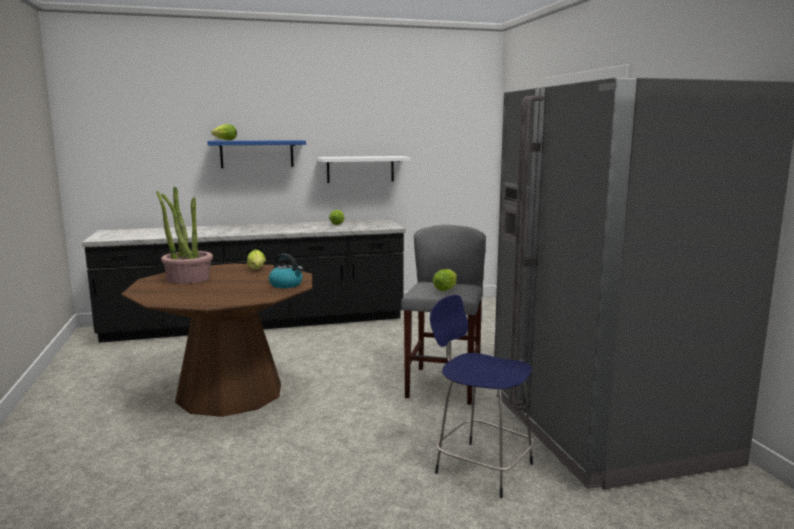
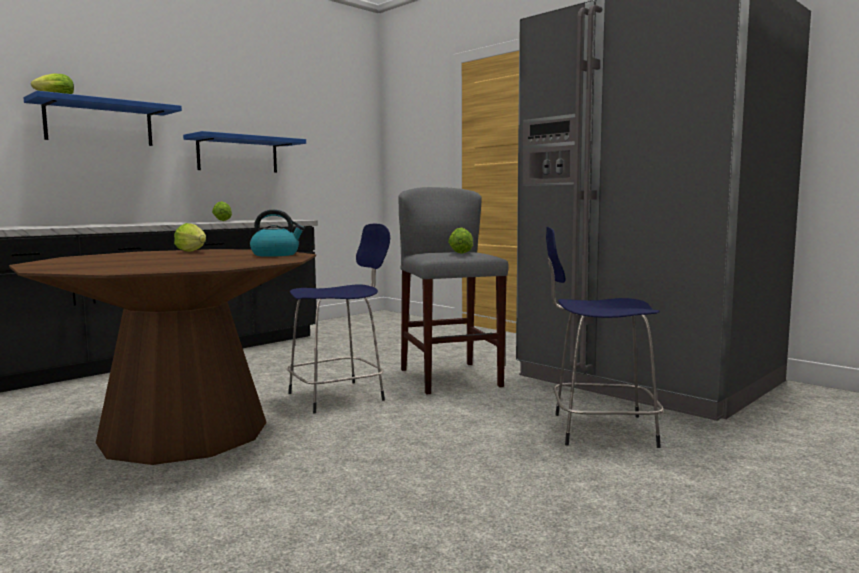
camera: 30 degrees left, 5 degrees down
potted plant [156,186,213,284] -> none
white shelf [317,156,411,183] -> blue shelf [183,131,306,173]
none -> blue stool [287,224,390,413]

